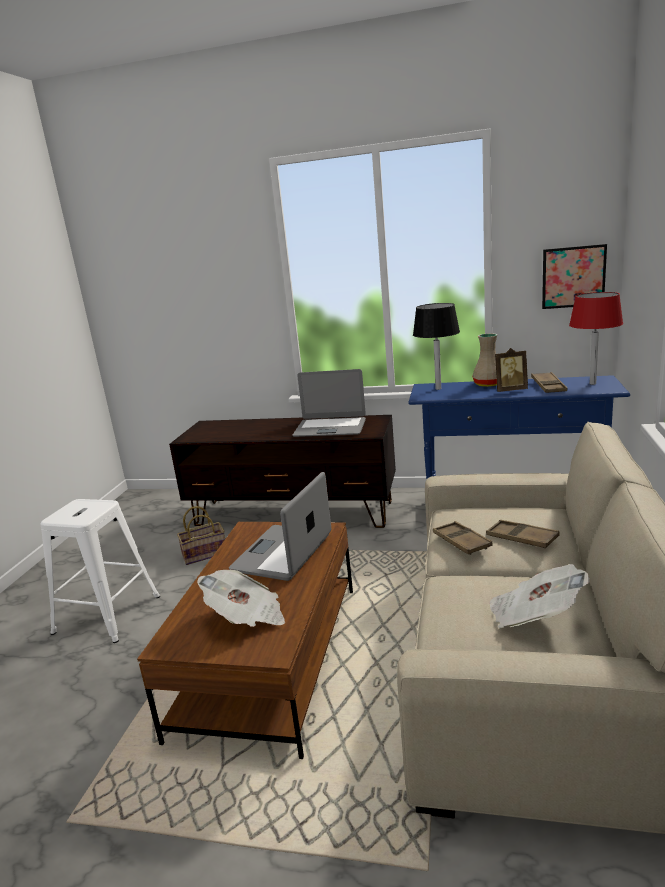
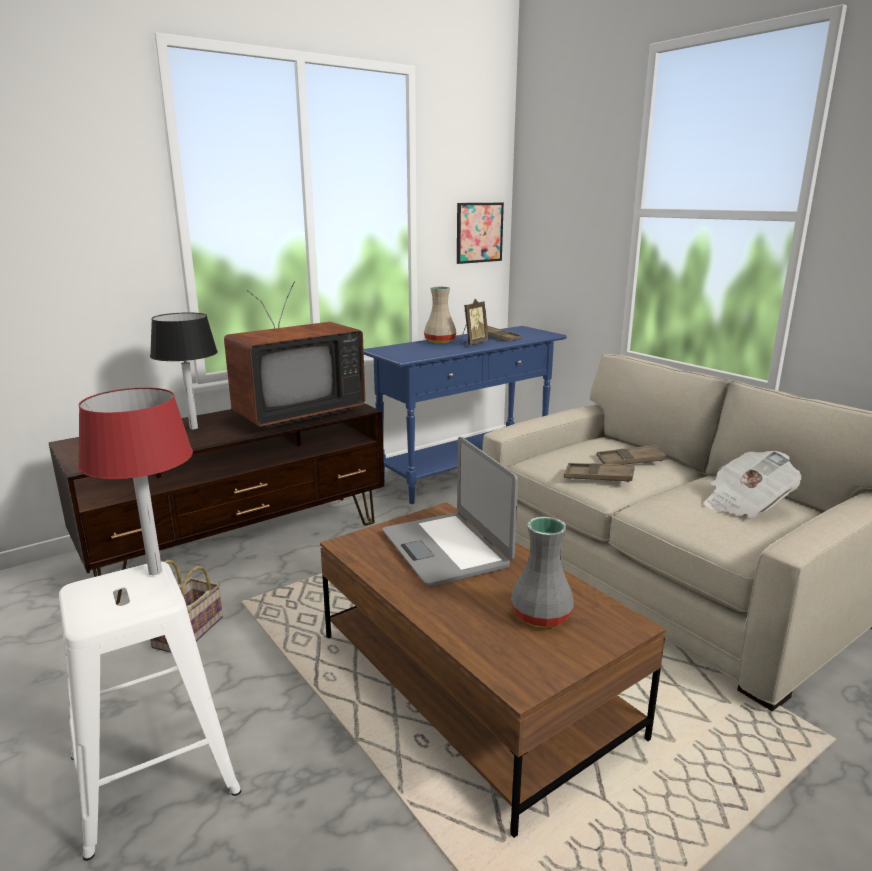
camera: 50 degrees left, 0 degrees up
newspaper [197,570,285,627] -> grey vase [511,517,574,628]
laptop [292,369,366,437] -> television [224,281,365,429]
black table lamp [413,303,460,390] -> black table lamp moved to [150,312,218,430]
red table lamp [569,292,623,385] -> red table lamp moved to [78,388,193,575]

